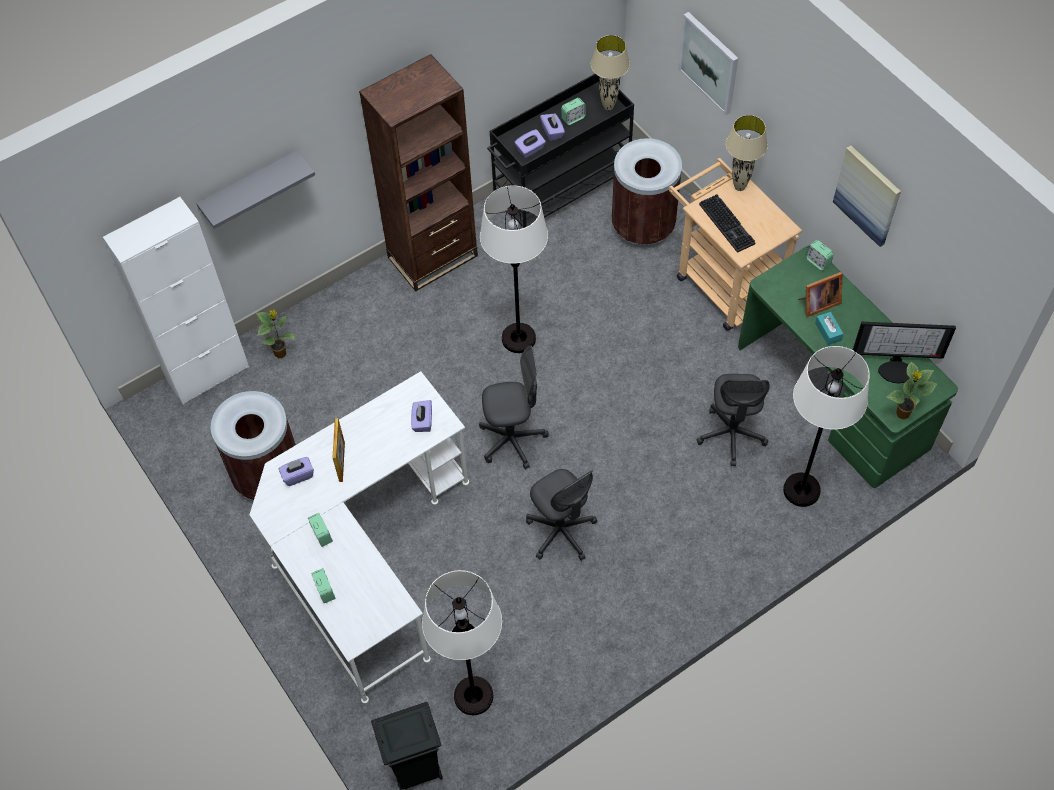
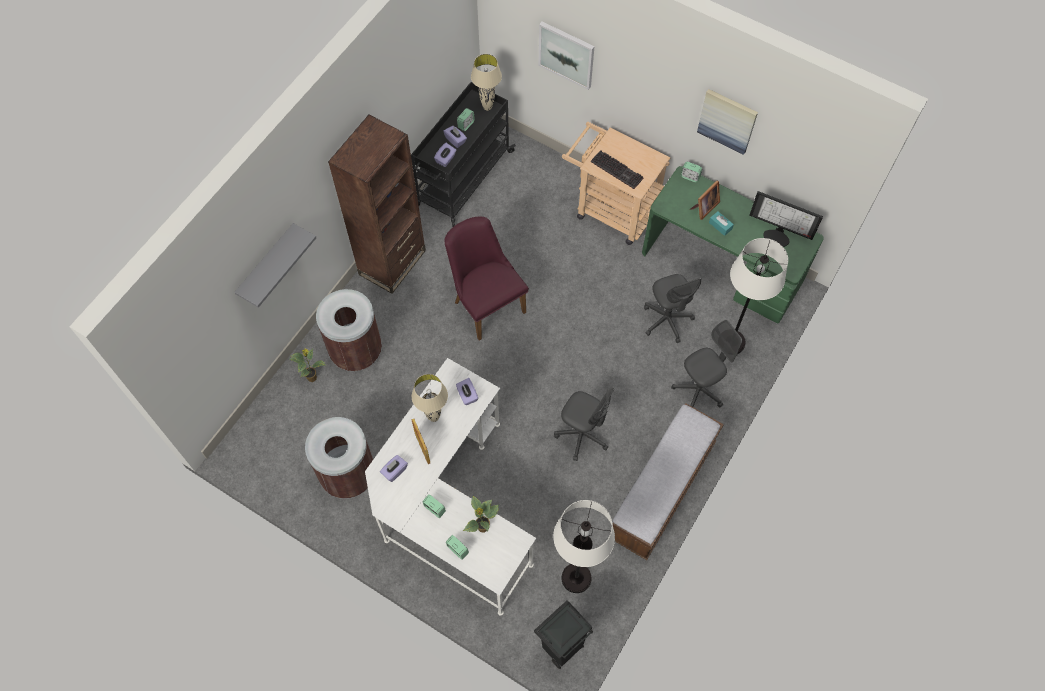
camera: 25 degrees left, 5 degrees up
white cabinet [103,197,249,405] -> none
grey office chair [479,346,549,469] -> grey office chair moved to [671,320,742,408]
white floor lamp [480,185,548,353] -> purple chair [444,217,529,341]
brown trash can [612,138,682,247] -> brown trash can moved to [316,289,382,371]
beige table lamp [726,115,768,191] -> beige table lamp moved to [412,374,448,422]
monitor [853,322,956,384] -> monitor turned 45 degrees clockwise [750,191,823,247]
potted plant [886,362,938,419] -> potted plant moved to [463,496,499,533]
none -> bench [612,403,724,560]

